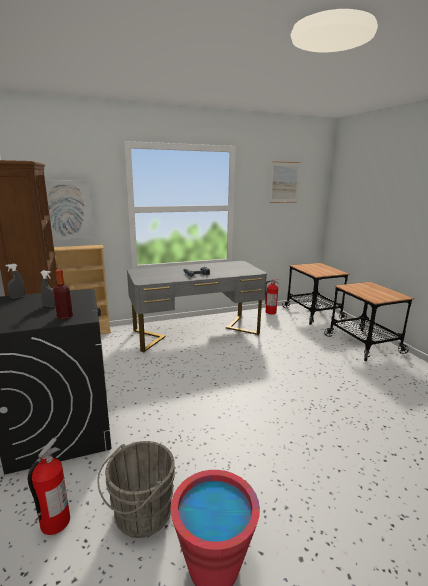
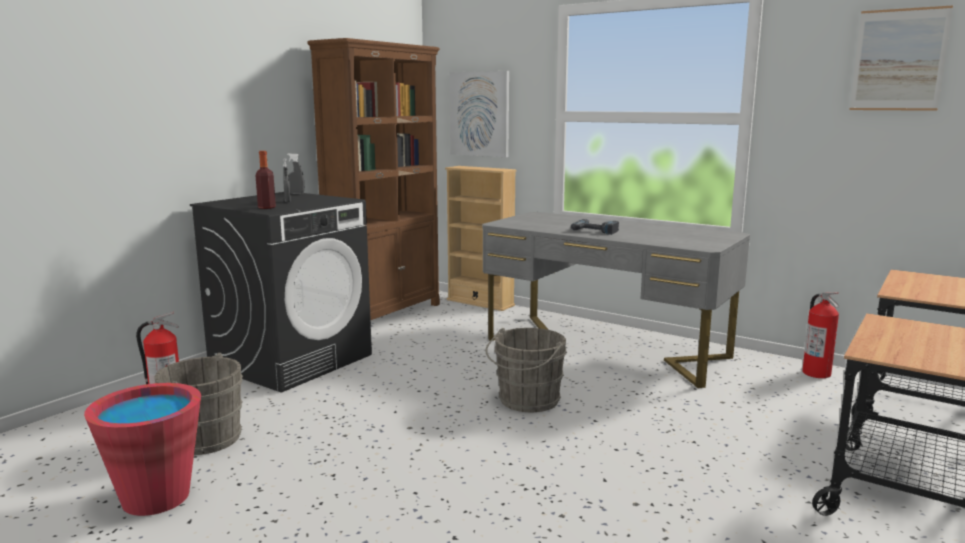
camera: 55 degrees right, 5 degrees down
none -> grey bucket [485,328,567,412]

